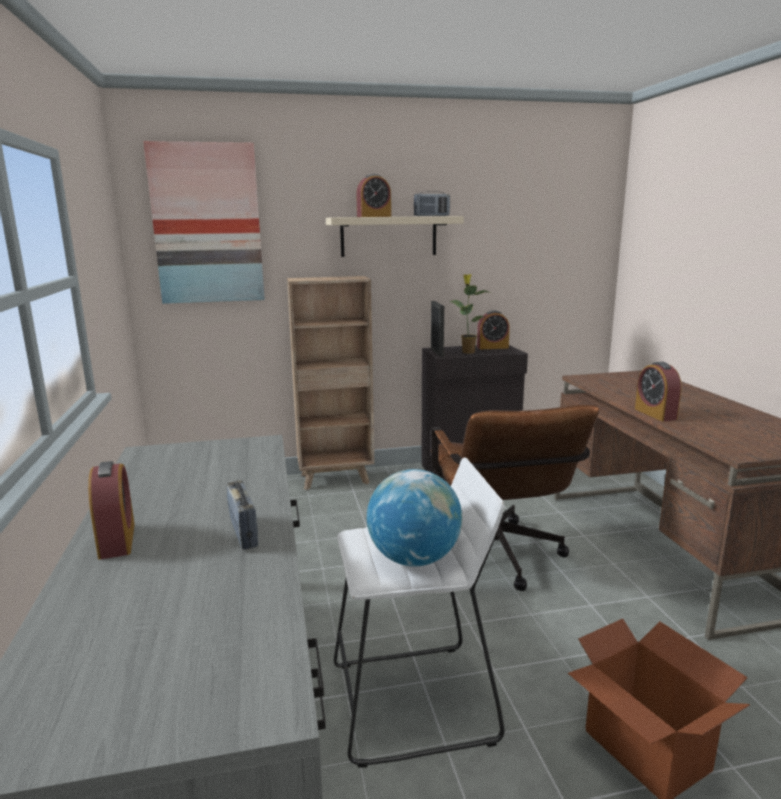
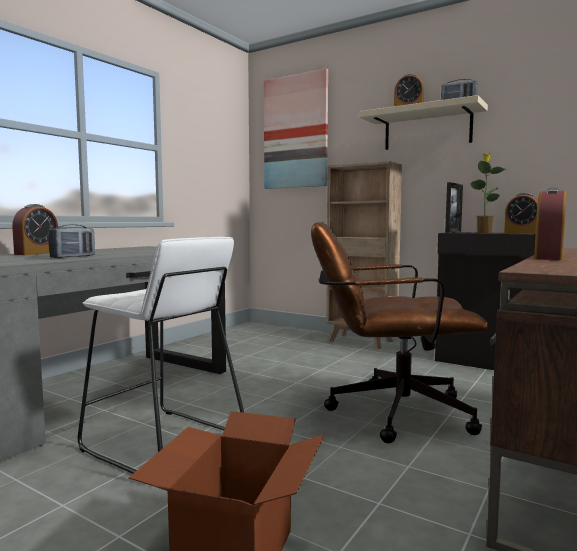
camera: 45 degrees right, 10 degrees down
globe [367,469,462,566] -> none
brown office chair [431,404,599,591] -> brown office chair turned 60 degrees clockwise [311,222,488,443]

